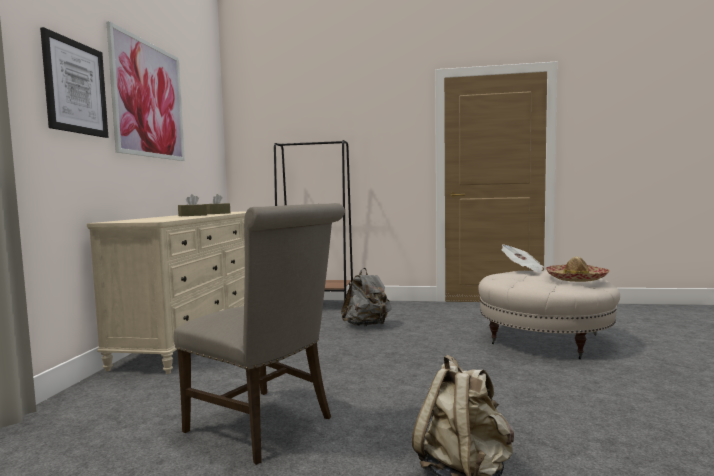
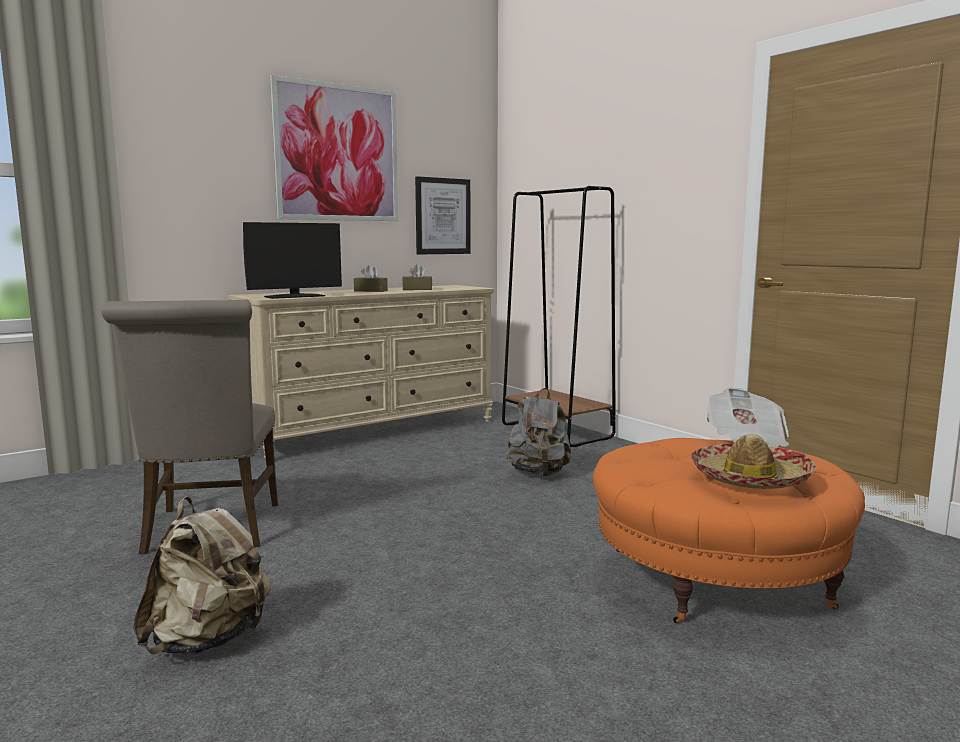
camera: 45 degrees right, 5 degrees up
picture [40,27,108,138] -> picture moved to [415,176,471,254]
beige ottoman [478,270,620,359] -> orange ottoman [593,438,865,623]
none -> monitor [243,222,342,299]

